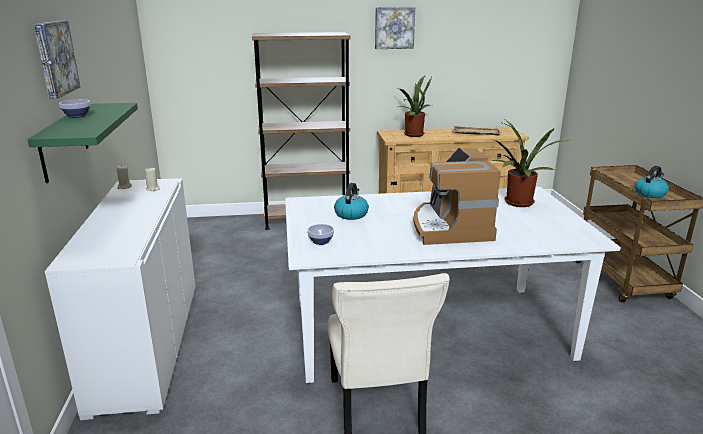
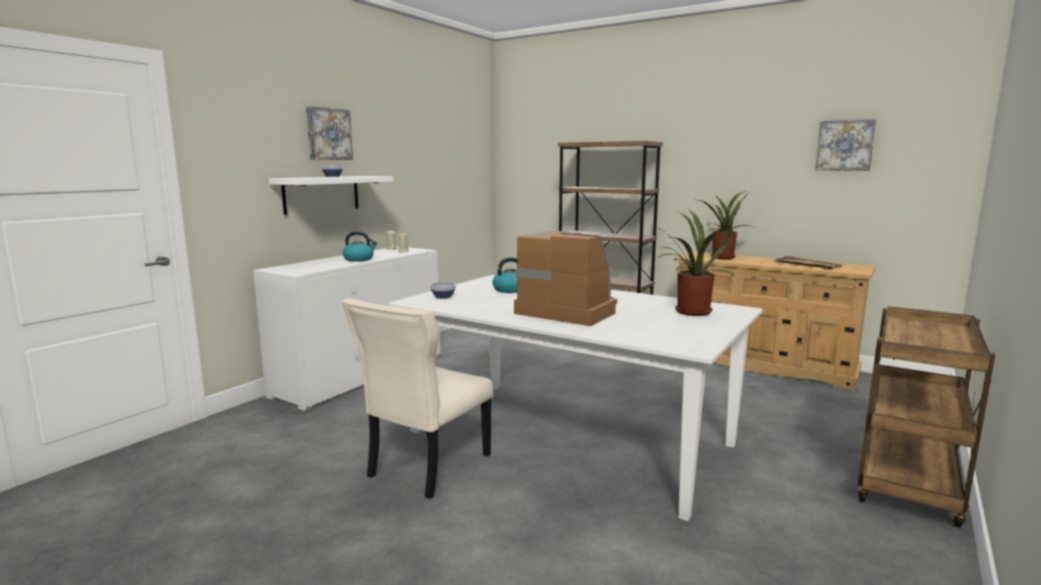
camera: 40 degrees right, 10 degrees down
green shelf [27,103,138,183] -> white shelf [269,176,393,215]
picture [375,7,415,49] -> picture moved to [815,119,876,171]
coffee machine [413,147,501,245] -> coffee machine turned 90 degrees clockwise [514,230,617,326]
kettle [635,166,669,198] -> kettle moved to [343,231,377,262]

